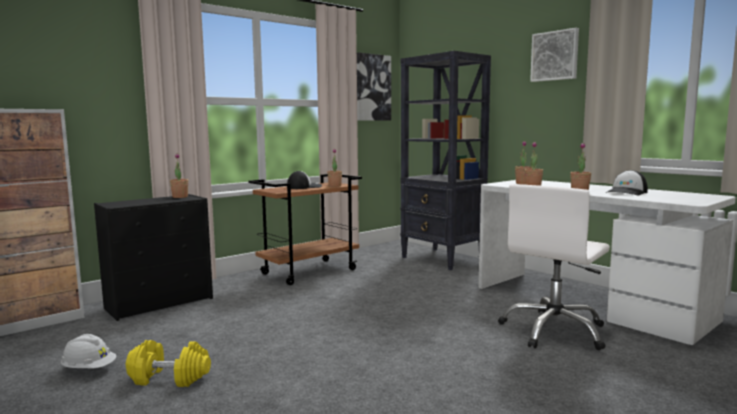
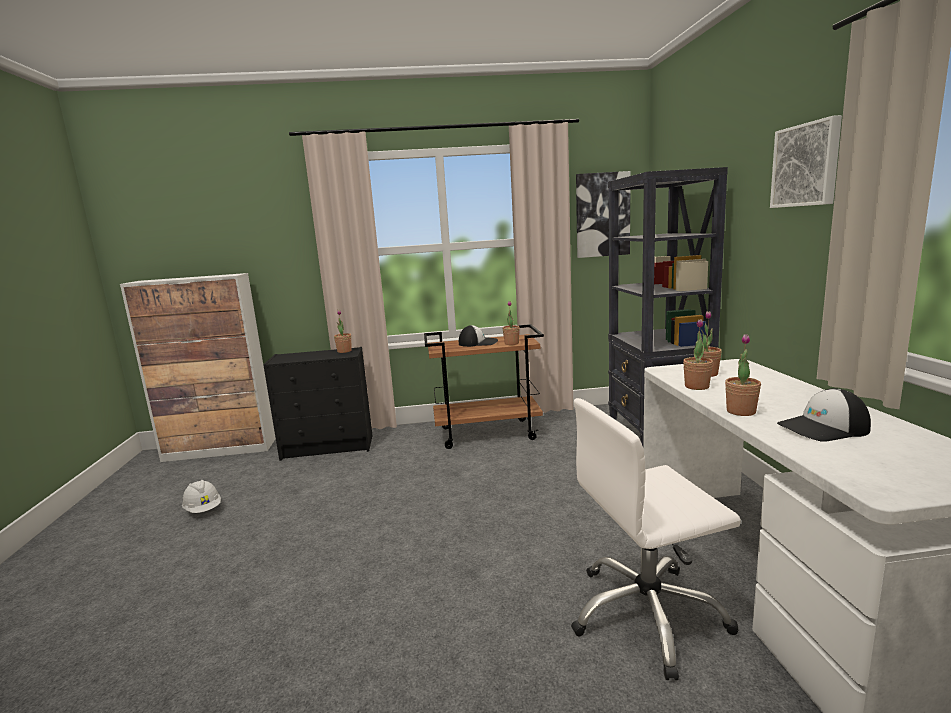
camera: 35 degrees right, 5 degrees up
yellow dumbbell [126,340,211,387] -> none

